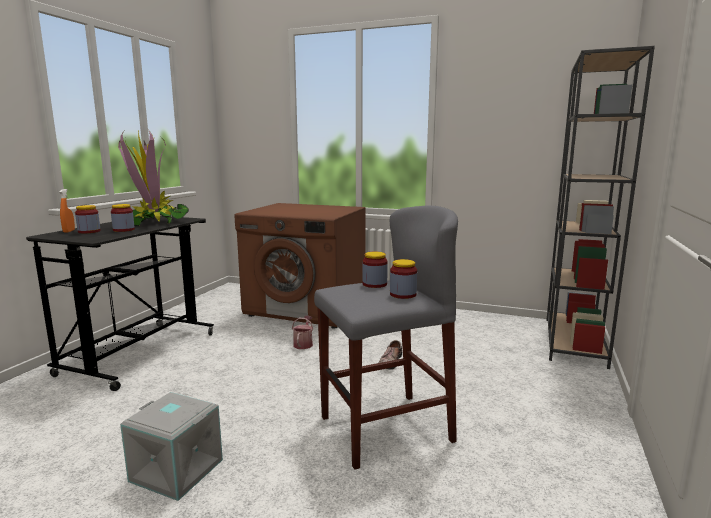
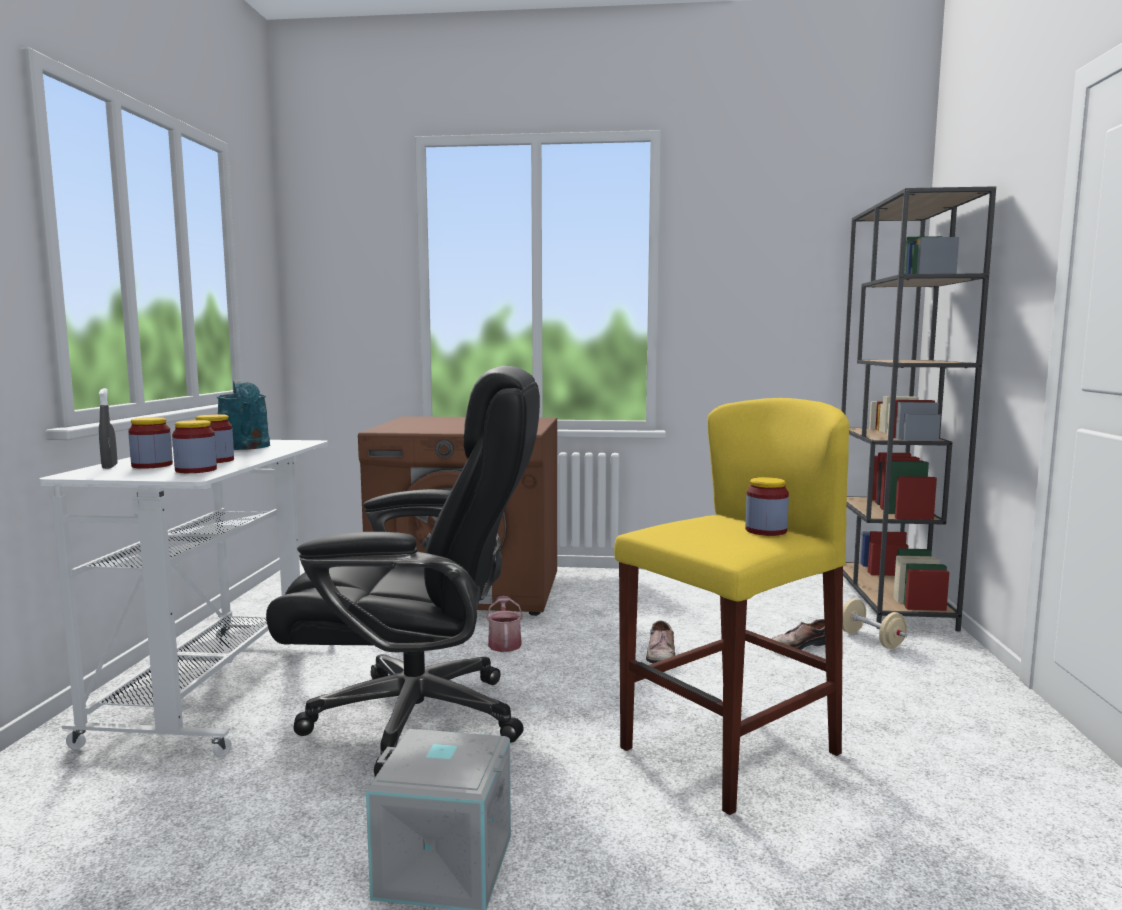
camera: 15 degrees left, 5 degrees down
black desk [26,216,214,391] -> white desk [39,440,334,757]
orange spray bottle [59,189,75,233] -> grey spray bottle [99,388,117,469]
potted plant [118,129,189,226] -> turquoise watering can [216,380,270,450]
grey stool [314,206,458,470] -> yellow stool [614,398,849,815]
jar [362,252,388,288] -> jar moved to [172,420,217,473]
none -> black office chair [266,366,540,776]
none -> shoe [771,619,825,650]
none -> beige dumbbell [843,599,907,649]

